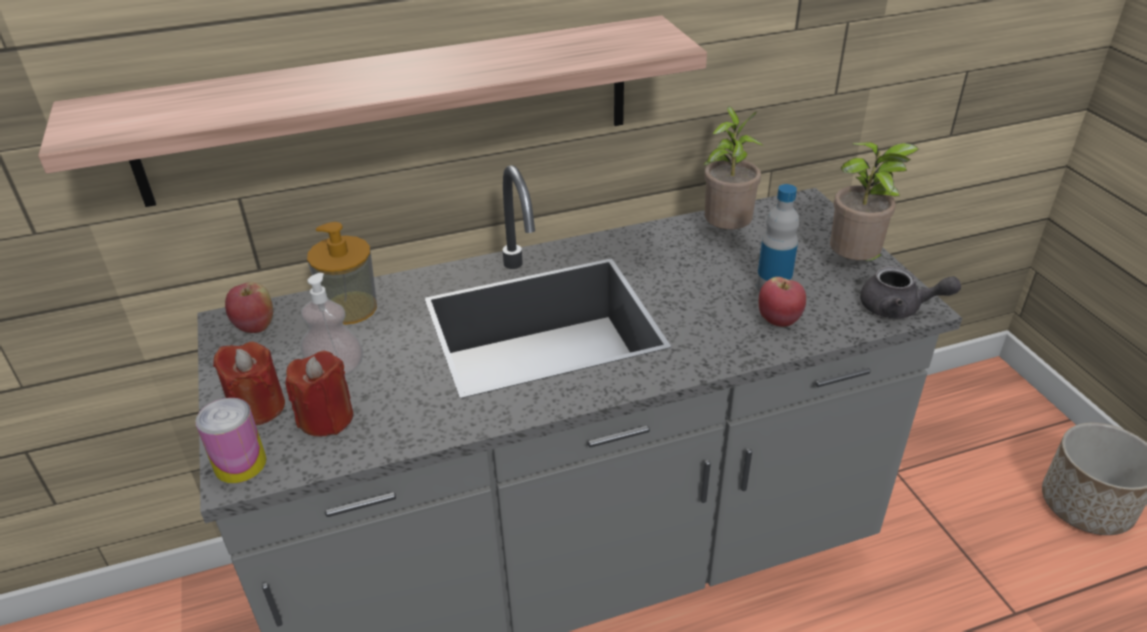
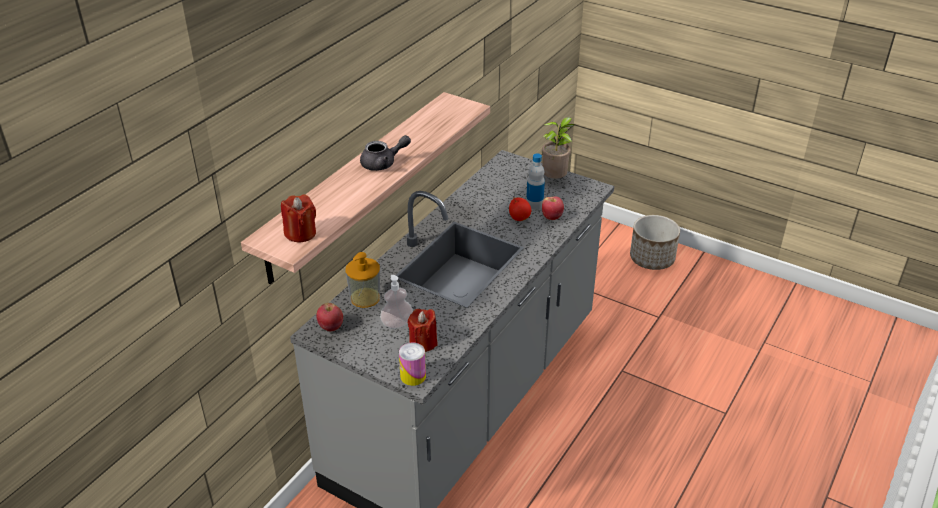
camera: 40 degrees left, 0 degrees up
red candle [213,342,285,425] -> red candle moved to [281,194,316,242]
potted plant [703,106,764,229] -> none
grey teapot [860,266,961,318] -> grey teapot moved to [360,135,411,171]
none -> apple [509,197,531,221]

